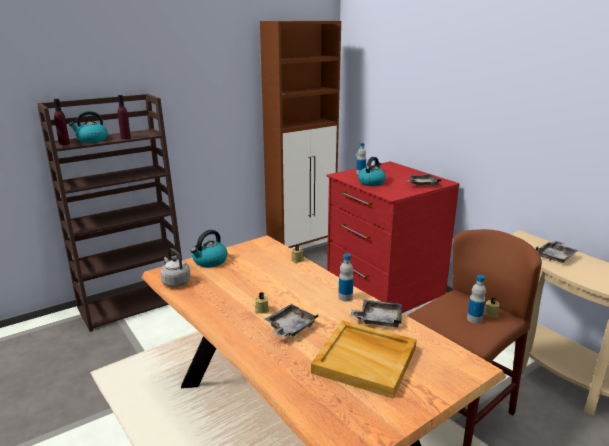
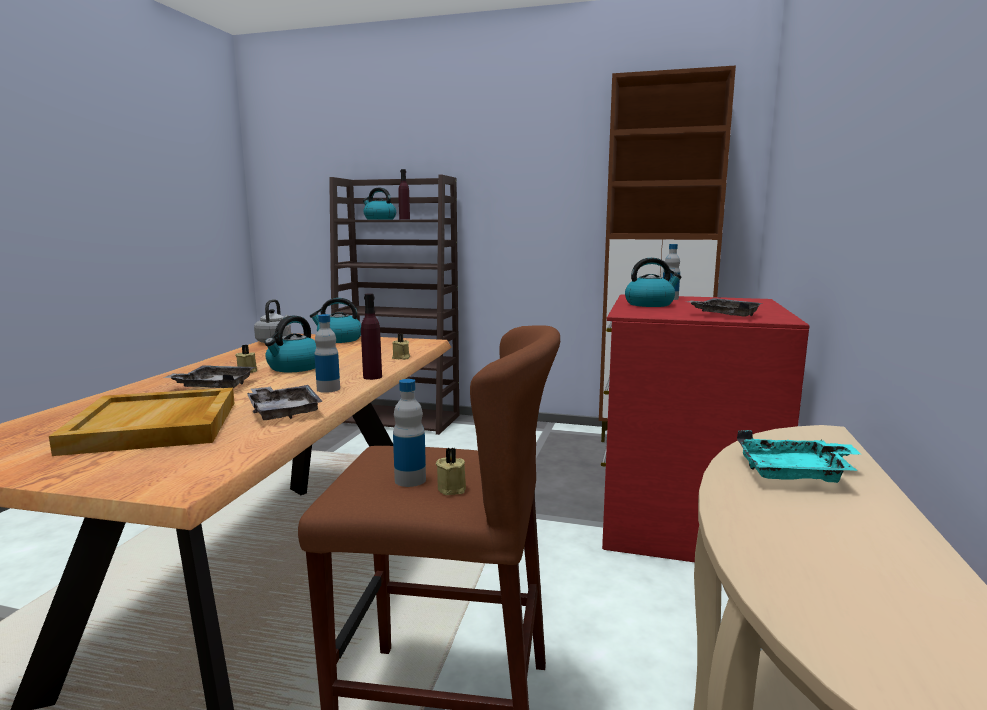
camera: 50 degrees right, 10 degrees down
purple bottle [54,99,70,145] -> purple bottle moved to [361,293,382,380]
grey tray [536,240,579,263] -> turquoise tray [737,430,861,483]
none -> kettle [264,316,316,372]

